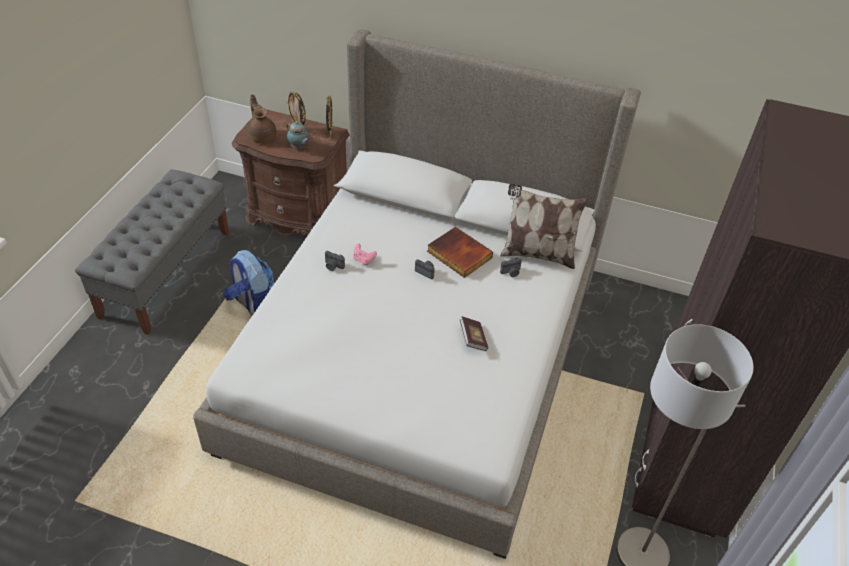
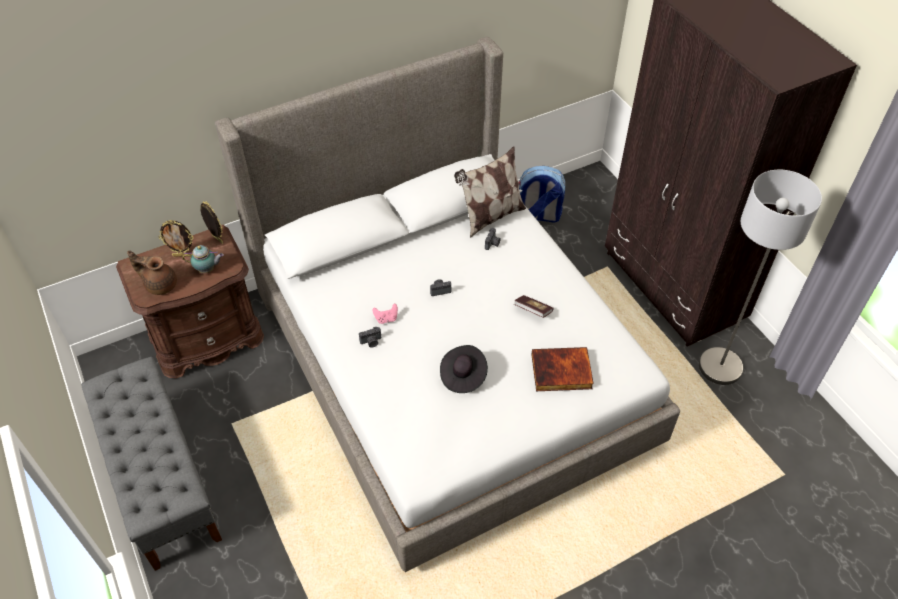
camera: 45 degrees left, 5 degrees up
backpack [224,250,275,316] -> backpack moved to [518,166,565,223]
book [427,227,493,278] -> book moved to [531,347,594,391]
none -> black hat [440,345,488,393]

